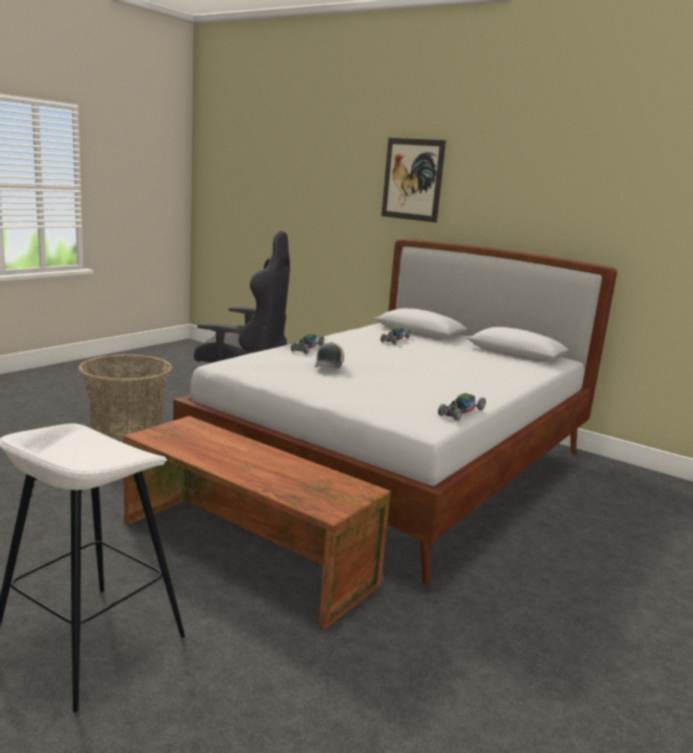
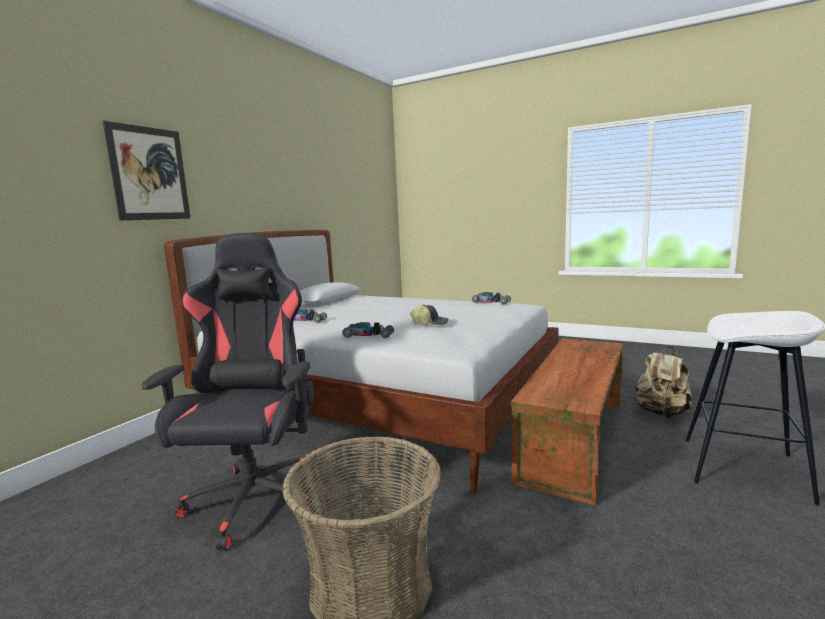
camera: 95 degrees left, 5 degrees down
none -> beige backpack [634,346,693,418]

